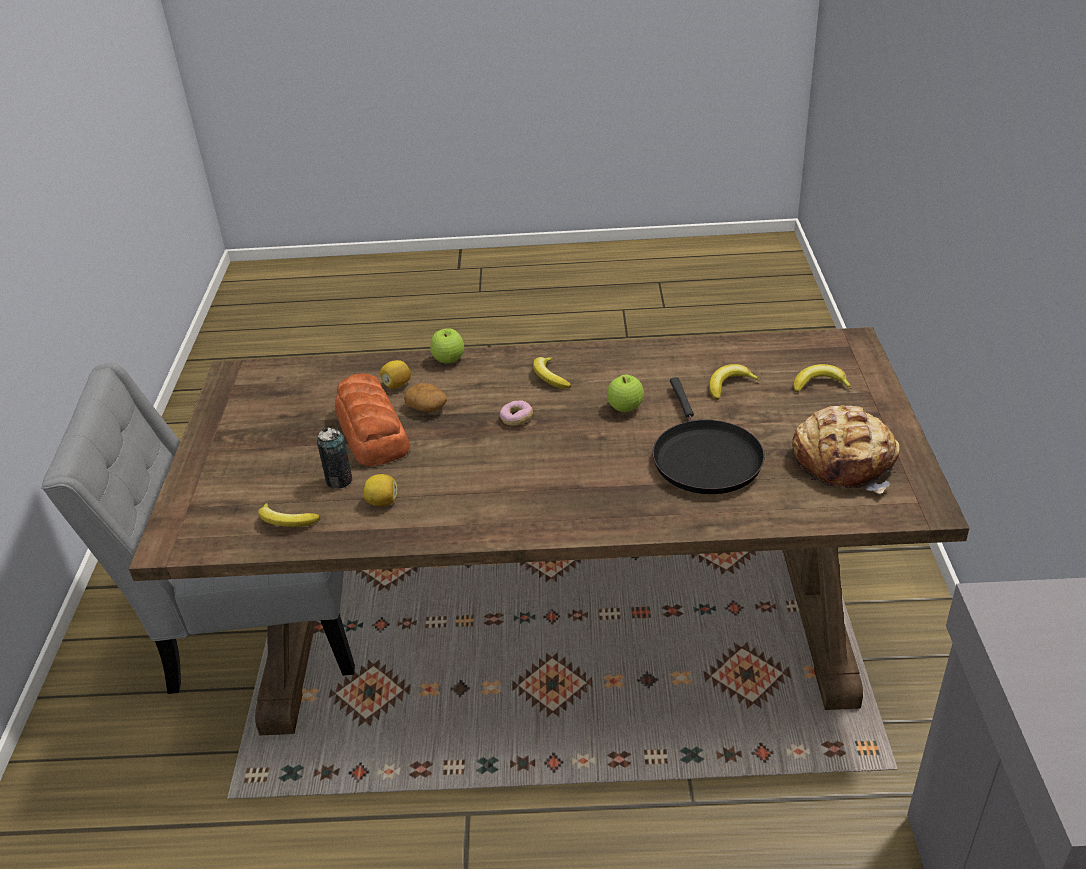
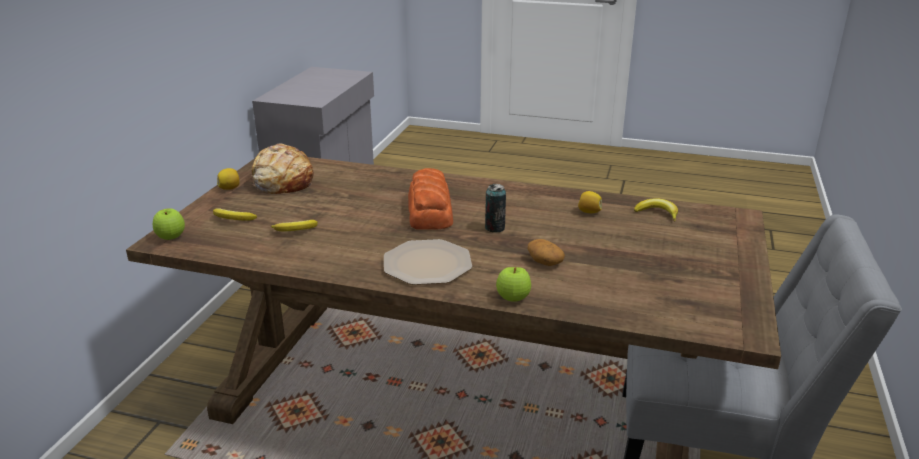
camera: 165 degrees left, 10 degrees down
can [317,427,353,489] -> can moved to [485,184,506,233]
bread [335,373,410,467] -> bread moved to [408,168,453,230]
lemon [380,360,411,389] -> lemon moved to [217,168,239,190]
donut [500,400,533,426] -> none
banana [533,357,571,388] -> plate [384,239,472,285]
apple [607,374,644,412] -> apple moved to [153,208,185,240]
black frying pan [653,377,765,494] -> none

